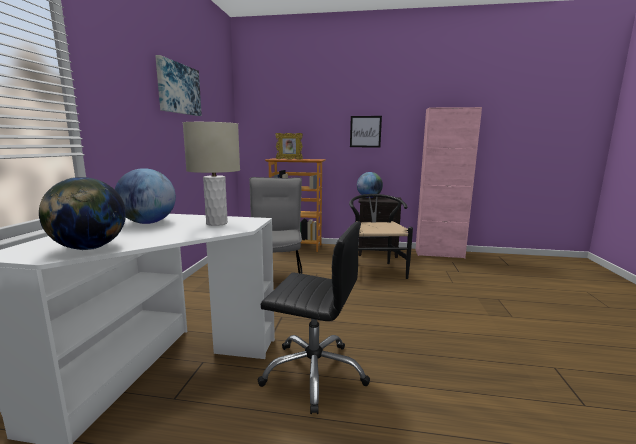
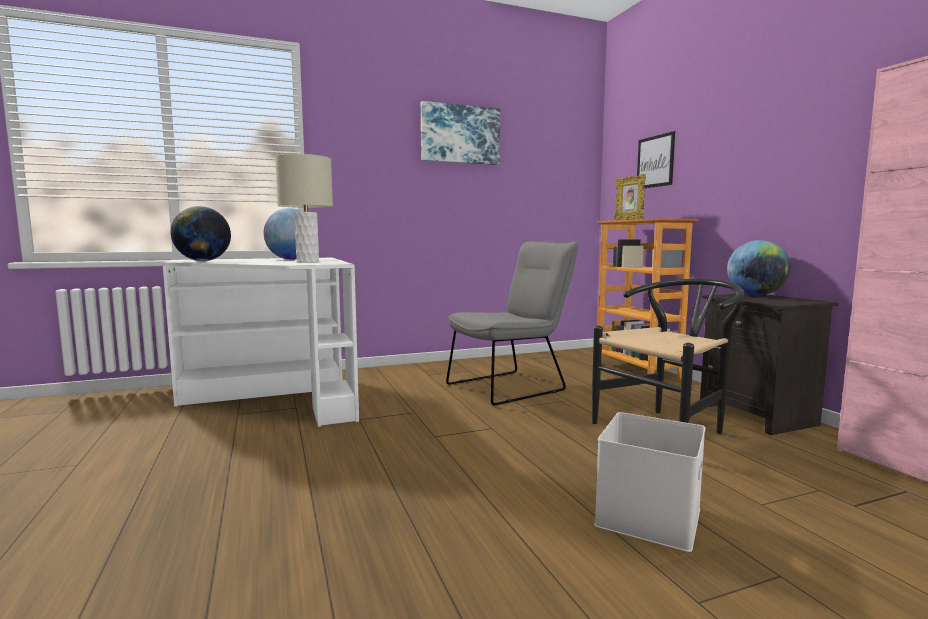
camera: 60 degrees right, 5 degrees down
black office chair [258,221,370,414] -> none
picture [350,116,382,148] -> picture moved to [637,131,675,188]
none -> white storage box [594,412,705,552]

